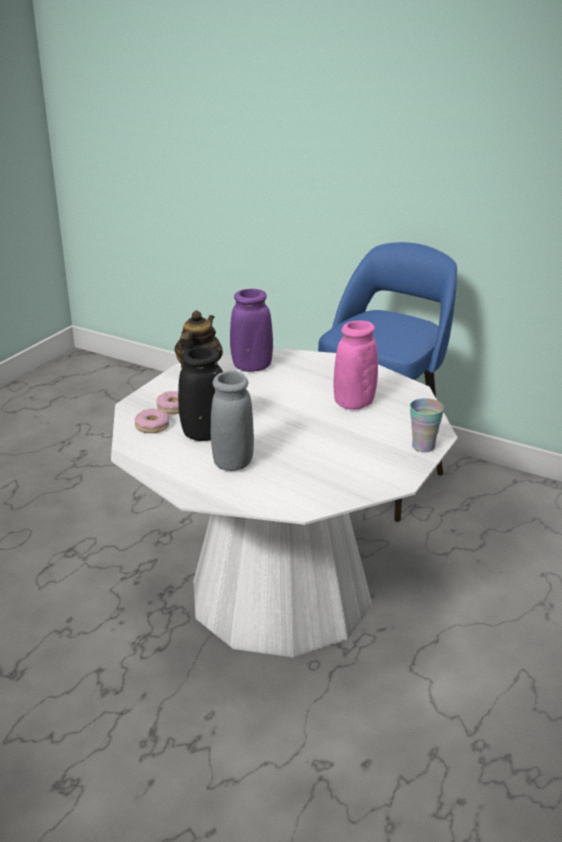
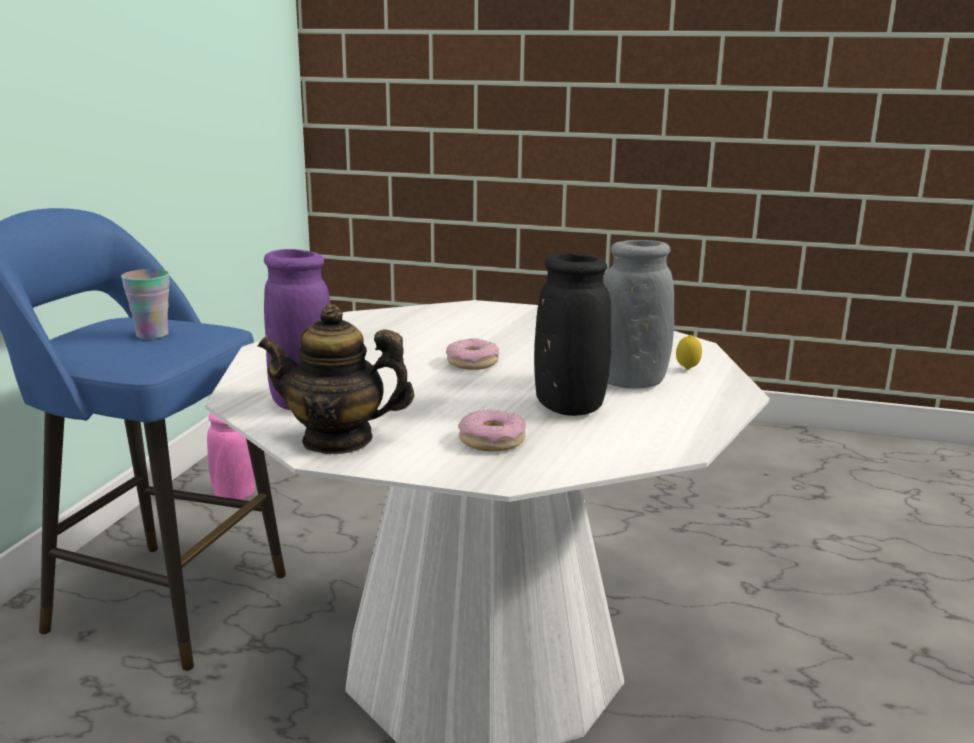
camera: 105 degrees left, 10 degrees down
donut [134,409,169,433] -> donut moved to [446,338,499,370]
pink vase [334,321,378,410] -> pink vase moved to [207,413,255,500]
cup [410,398,444,452] -> cup moved to [121,269,170,339]
none -> lemon [676,335,702,370]

